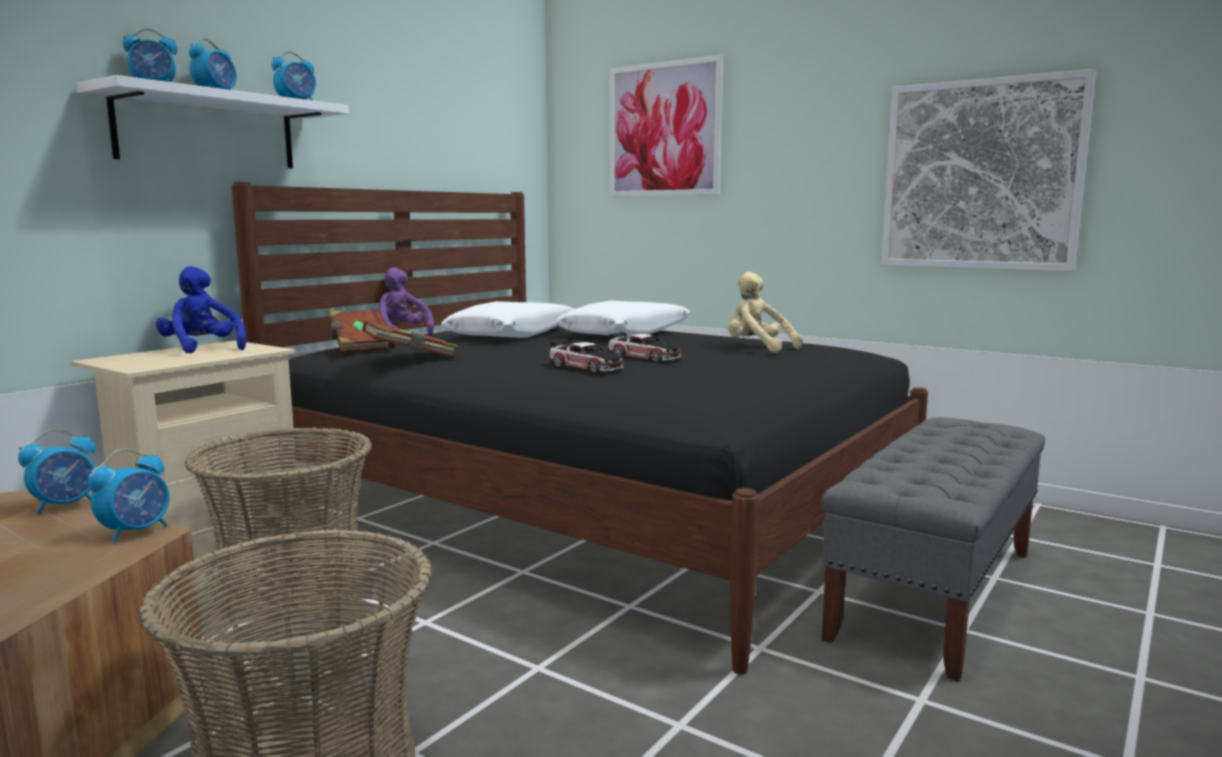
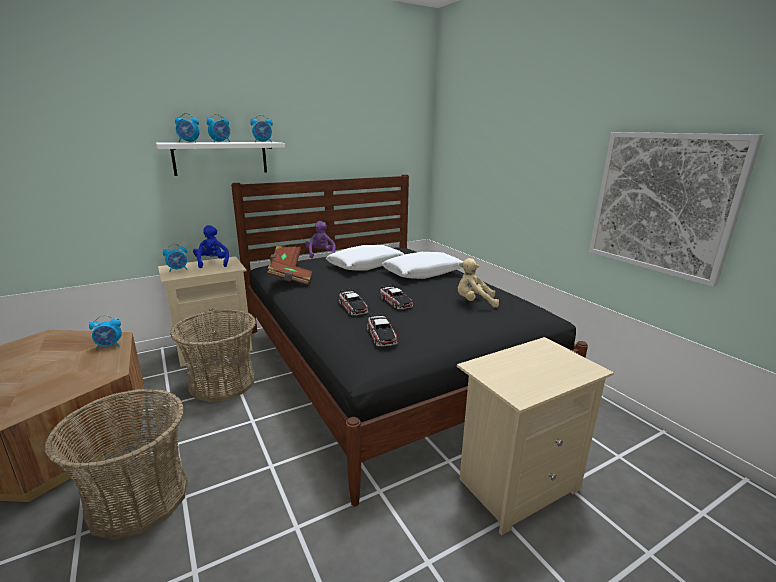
camera: 25 degrees right, 10 degrees up
alarm clock [87,449,170,543] -> alarm clock moved to [163,244,187,272]
picture [609,55,723,197] -> none
beige plush toy [728,272,803,353] -> beige plush toy turned 60 degrees counterclockwise [458,258,499,308]
grey bench [821,417,1045,682] -> beige nightstand [457,337,614,535]
none -> toy car [367,313,398,347]

